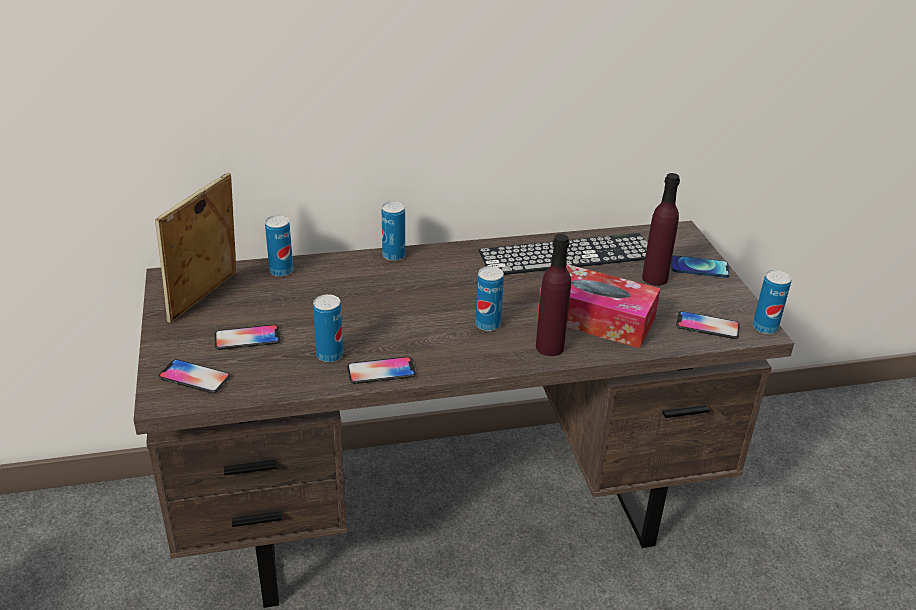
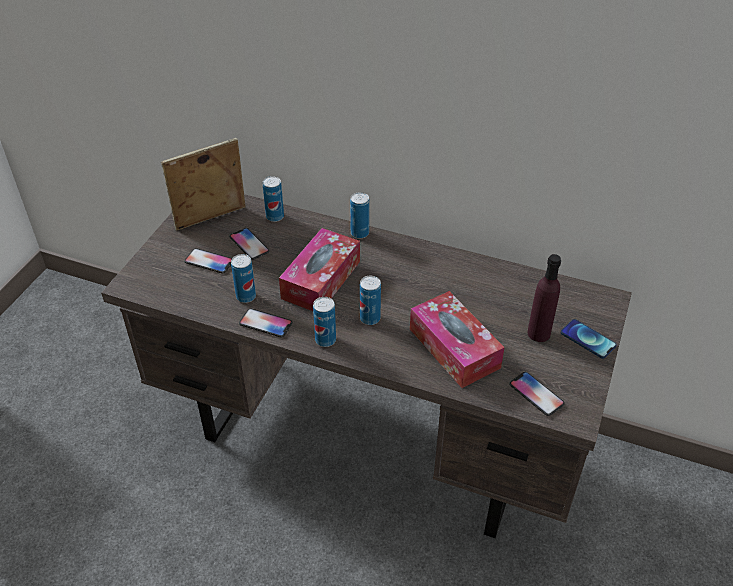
camera: 35 degrees right, 10 degrees up
phone [158,359,231,394] -> phone moved to [229,228,269,260]
keyboard [479,233,648,275] -> none
purple bottle [536,234,571,356] -> none
can [753,270,792,334] -> can moved to [313,297,336,347]
none -> tissue box [279,228,360,311]

